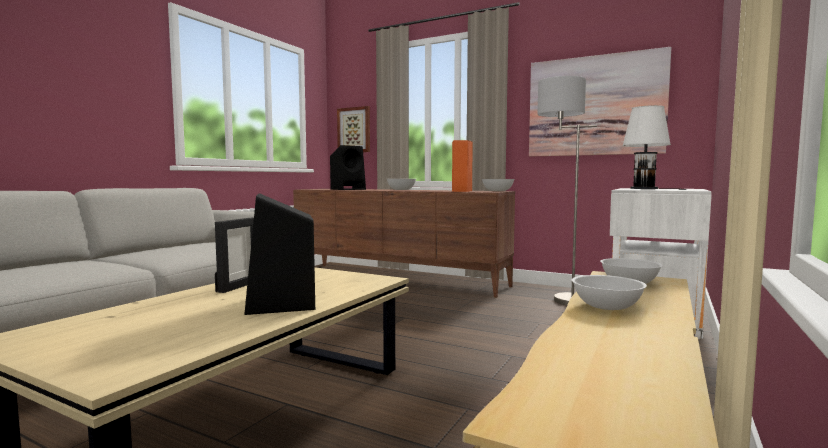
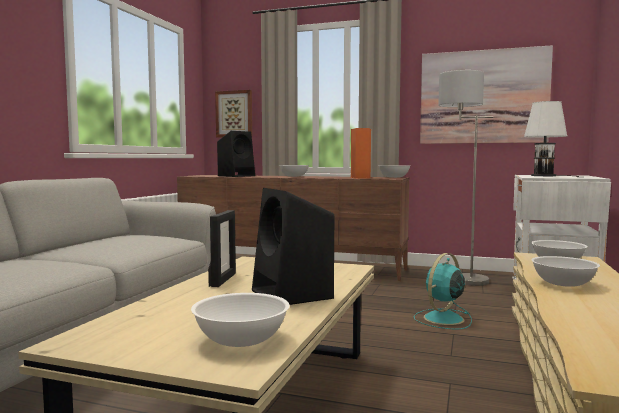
camera: 10 degrees left, 0 degrees up
none -> white bowl [191,293,289,347]
none -> turquoise fan [414,253,472,330]

